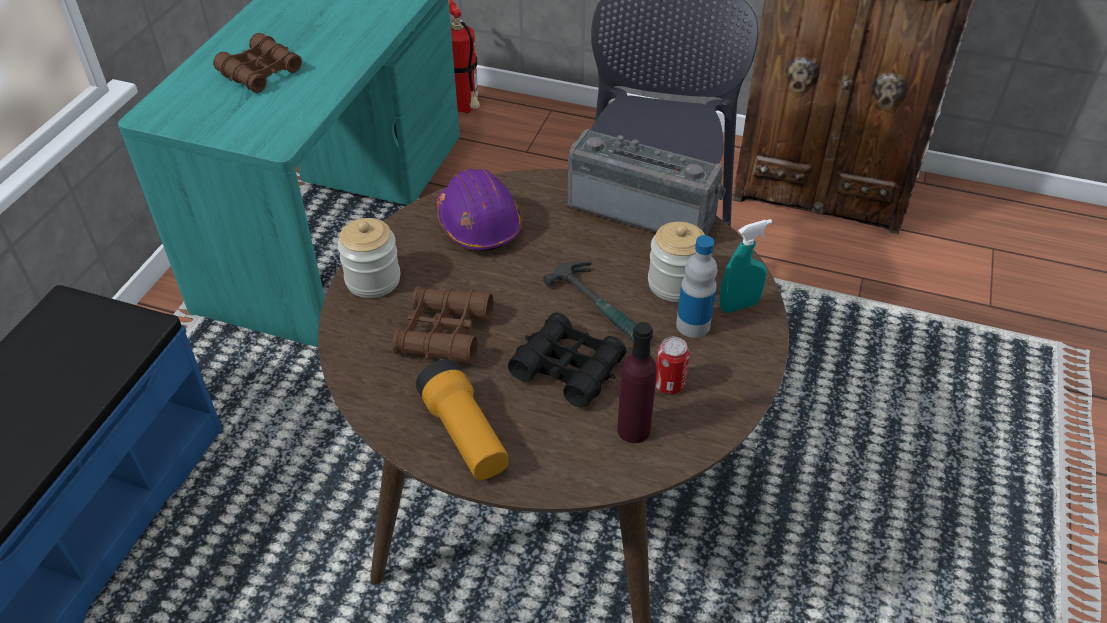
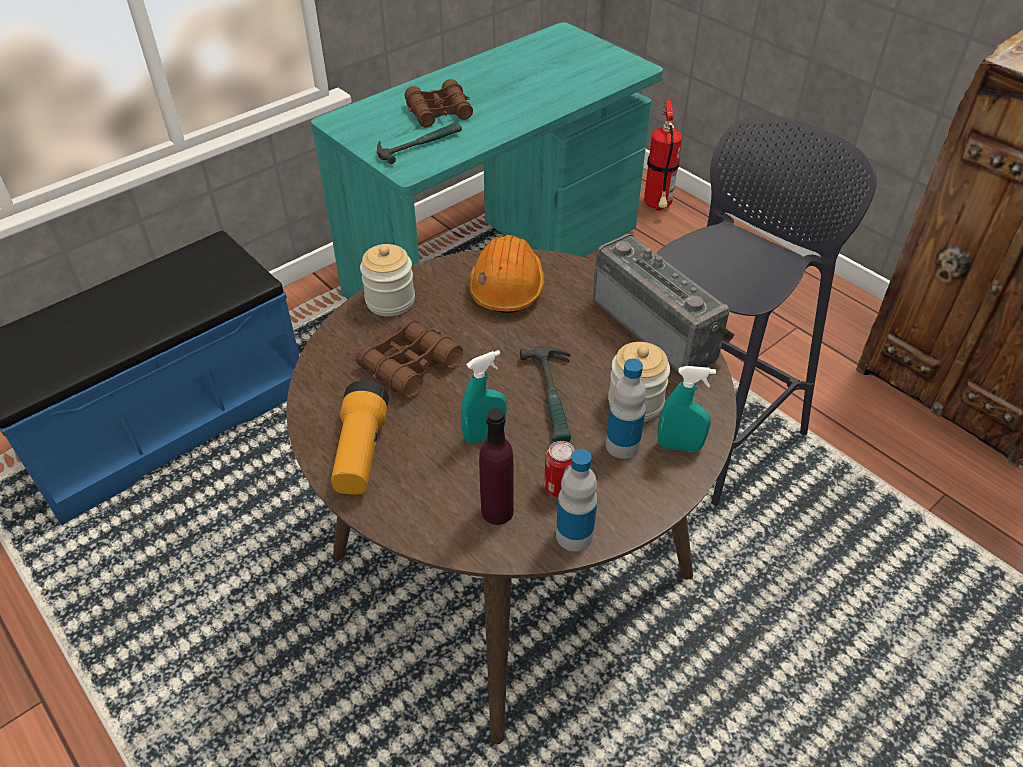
camera: 30 degrees right, 0 degrees up
purple hard hat [437,169,522,251] -> orange hard hat [469,235,545,313]
black binoculars [508,312,626,408] -> turquoise spray bottle [461,350,507,444]
none -> hammer [377,122,462,164]
none -> bottle [556,449,597,551]

